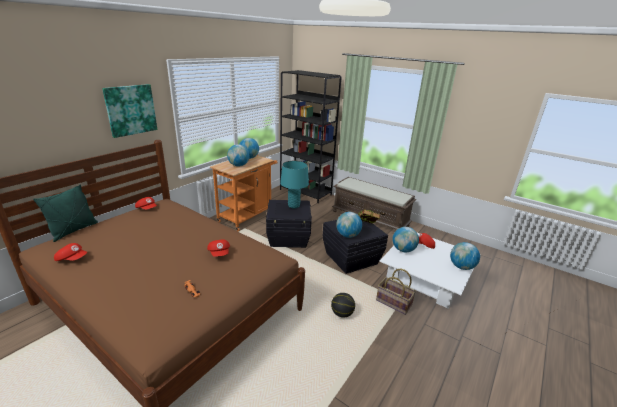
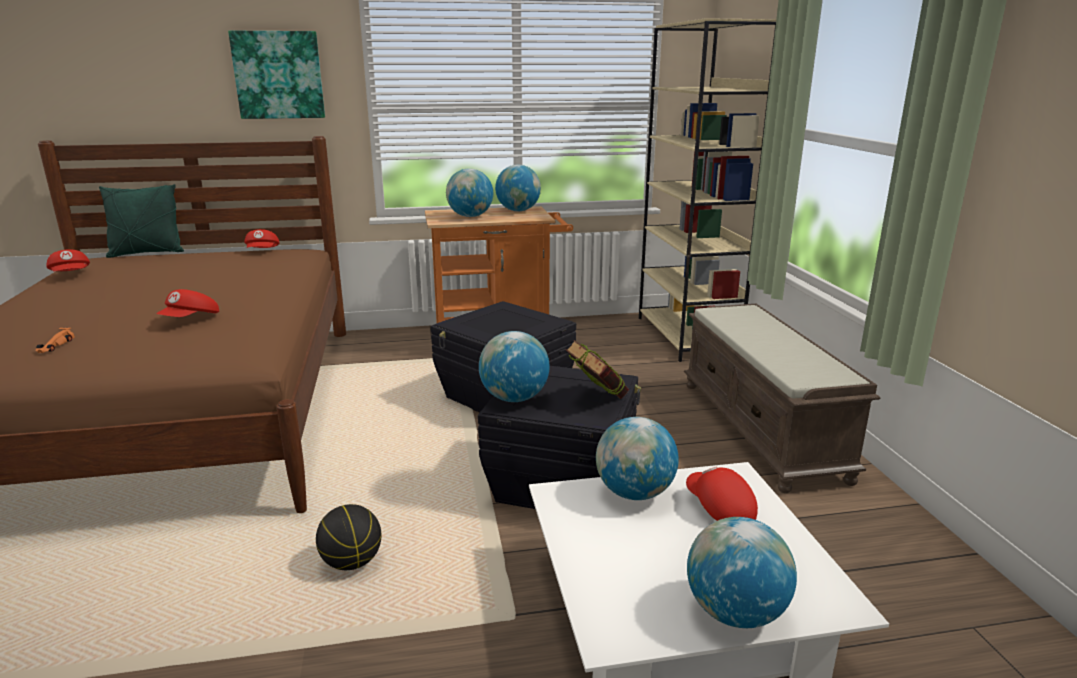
camera: 45 degrees right, 5 degrees down
black bookcase [280,70,342,203] -> beige bookcase [639,18,776,362]
turquoise table lamp [280,161,309,208] -> none
basket [376,269,416,315] -> none

